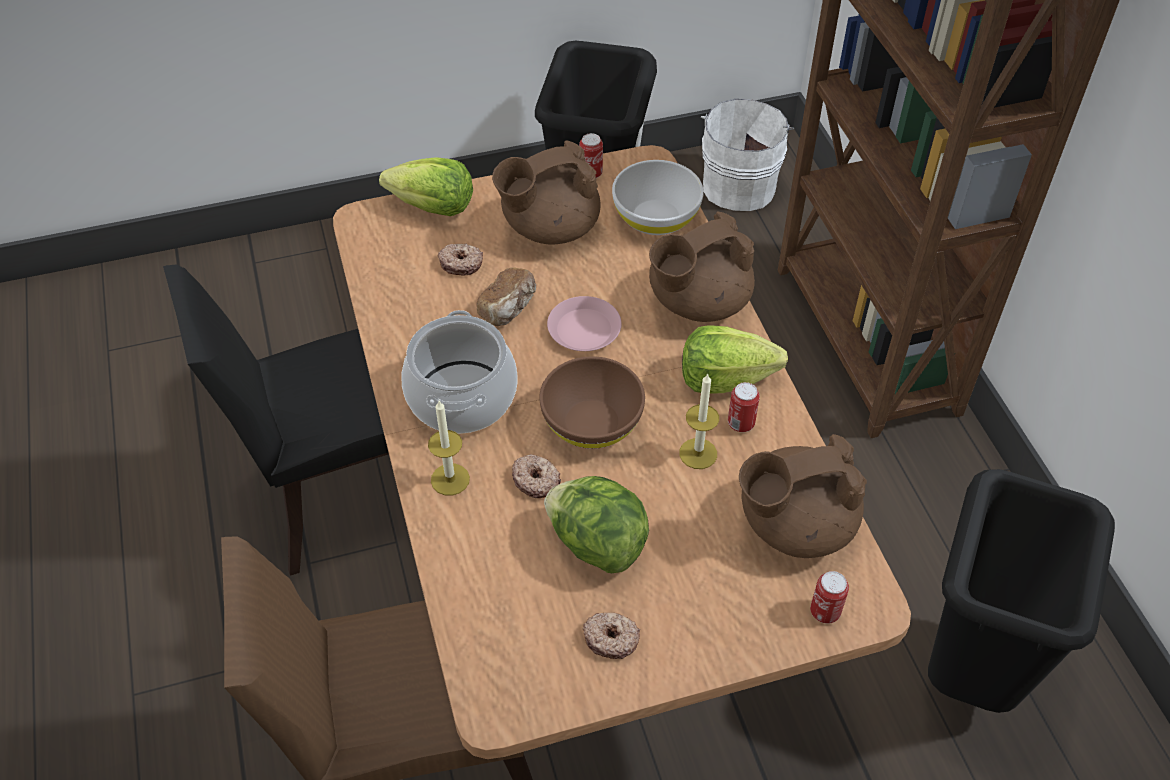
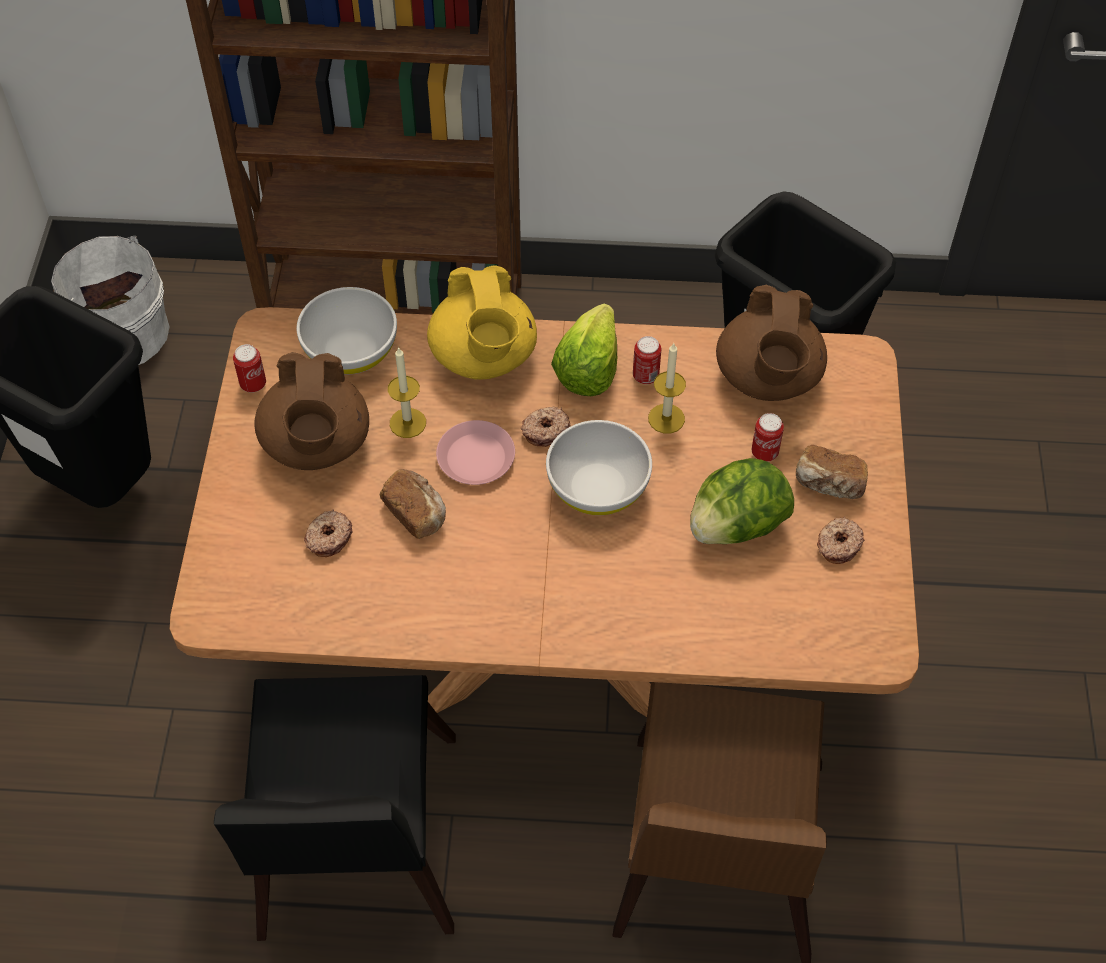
camera: 70 degrees left, 5 degrees up
lettuce [379,157,473,216] -> none
cooking pot [401,310,518,434] -> none
candle [428,401,470,495] -> candle moved to [388,347,426,438]
donut [512,454,561,498] -> donut moved to [521,406,570,447]
brown bowl [539,356,645,449] -> white bowl [546,420,652,515]
brown teapot [649,212,755,322] -> yellow teapot [427,265,537,379]
can [810,571,849,624] -> can moved to [752,413,784,462]
none -> bread [796,445,868,499]

